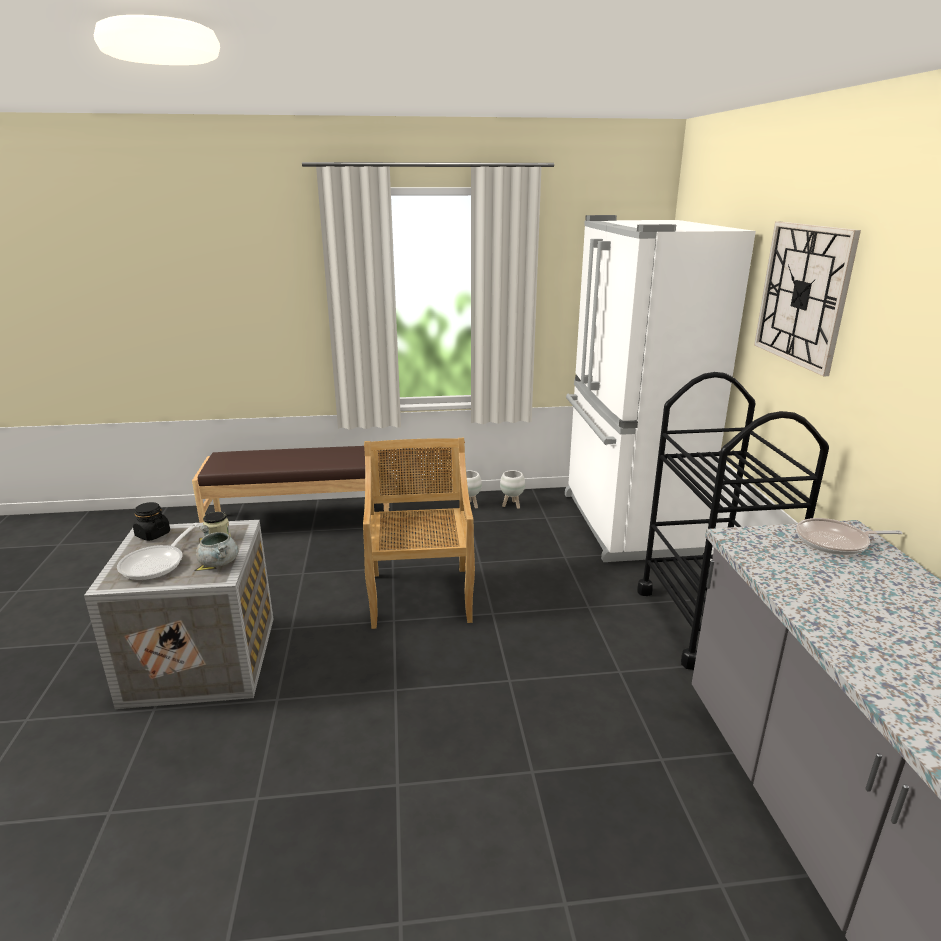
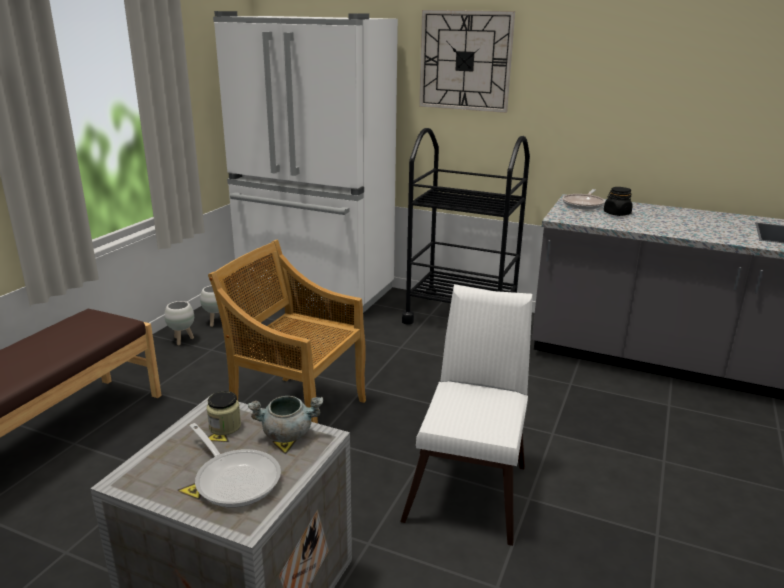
camera: 60 degrees left, 0 degrees up
black jar [133,502,170,541] -> black jar moved to [604,187,633,216]
none -> white chair [400,284,533,546]

